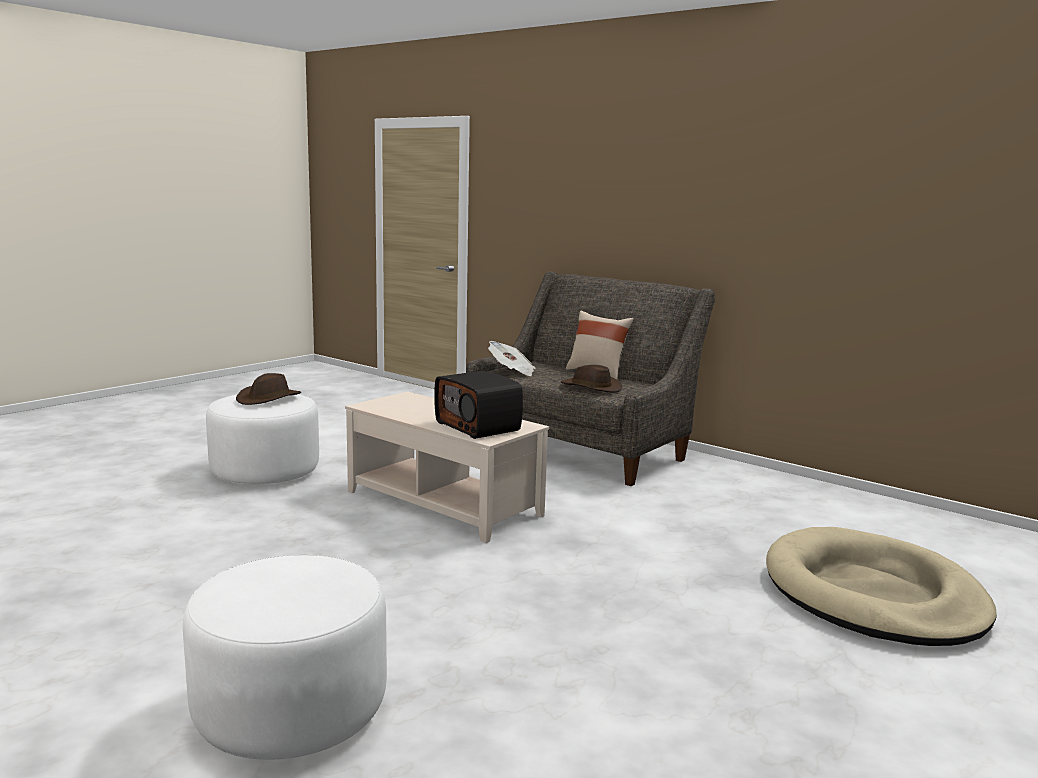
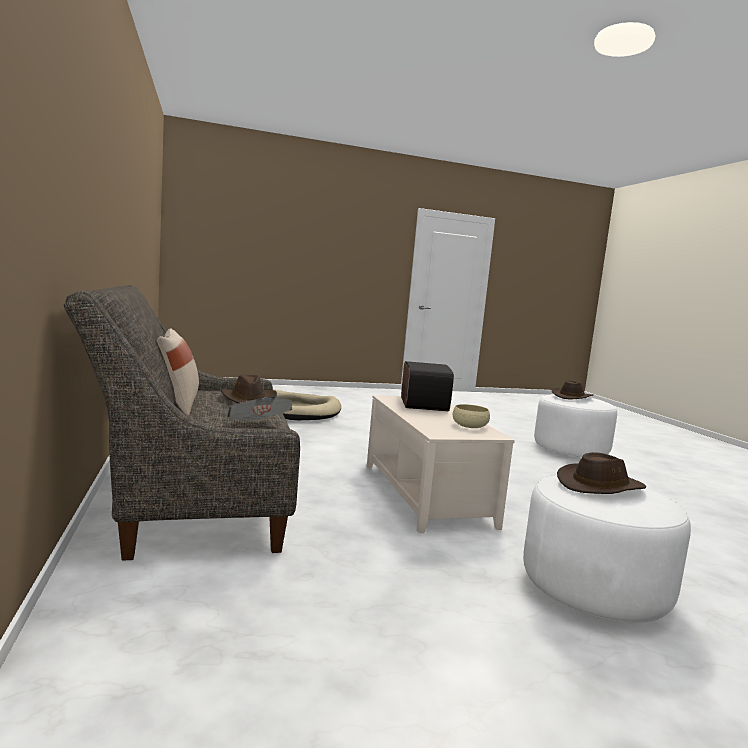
camera: 145 degrees left, 5 degrees down
none -> beige bowl [453,404,490,428]
none -> brown hat [552,380,594,399]

